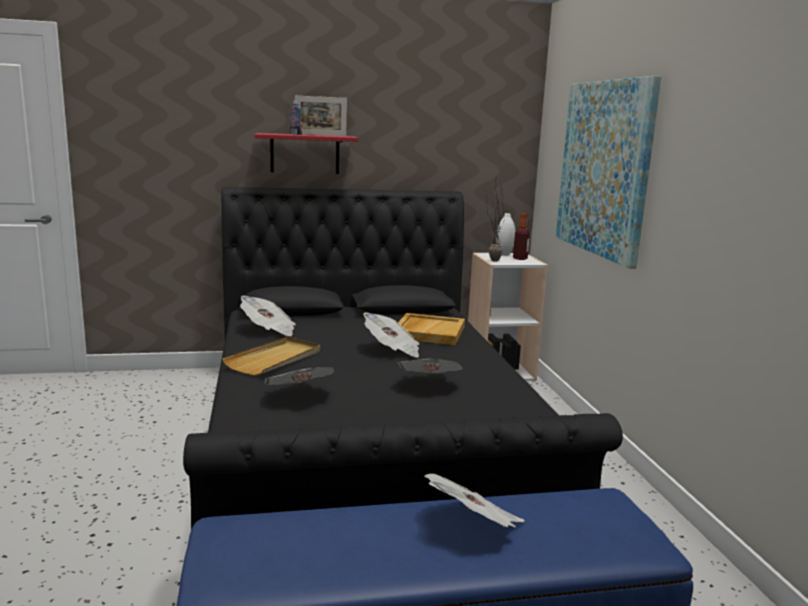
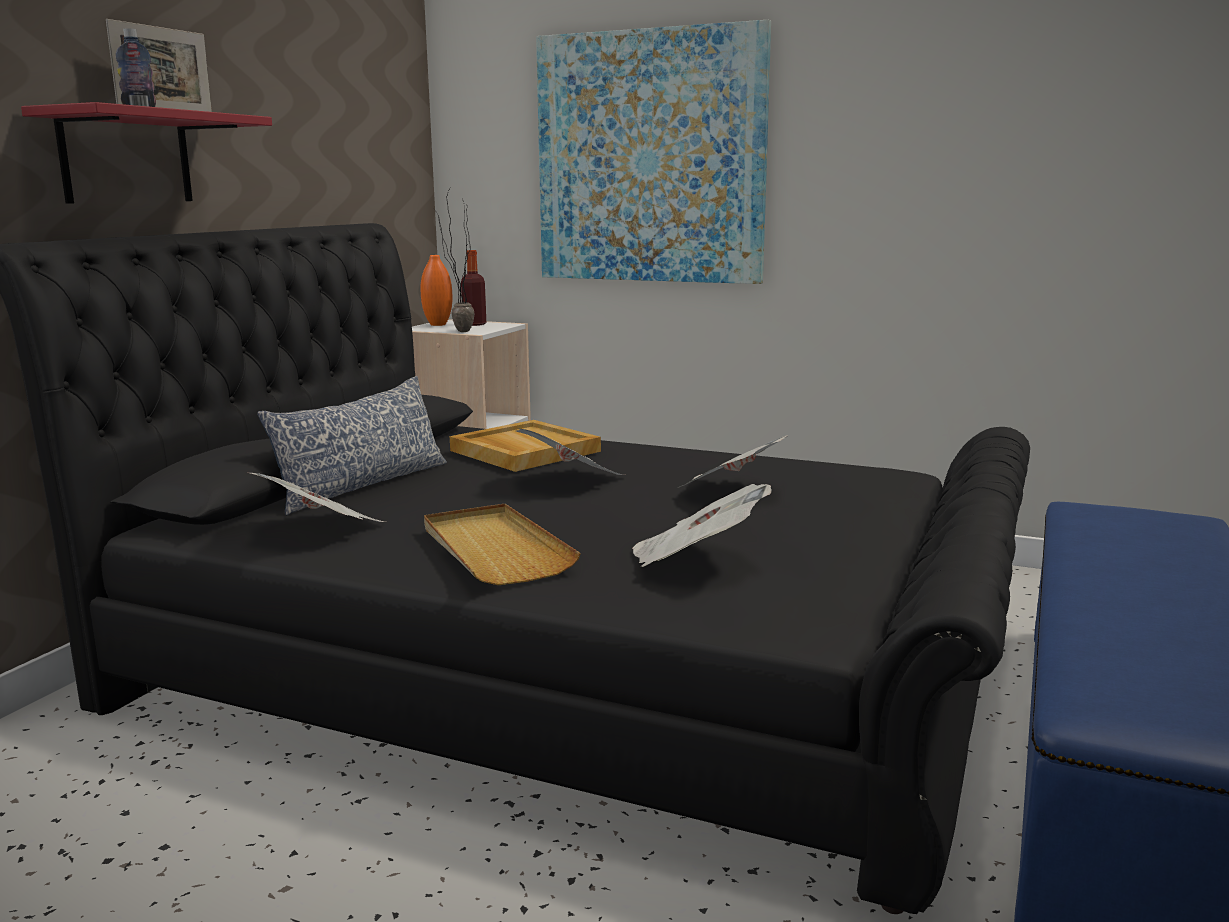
camera: 55 degrees left, 0 degrees up
newspaper [425,474,525,527] -> none
white vase [496,213,515,256] -> orange vase [421,255,452,326]
none -> pillow [257,376,447,516]

